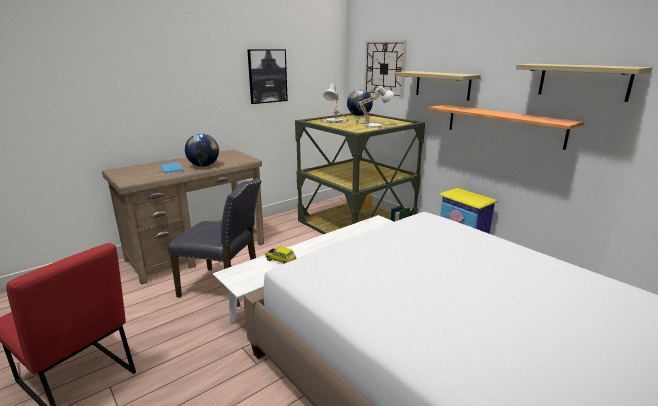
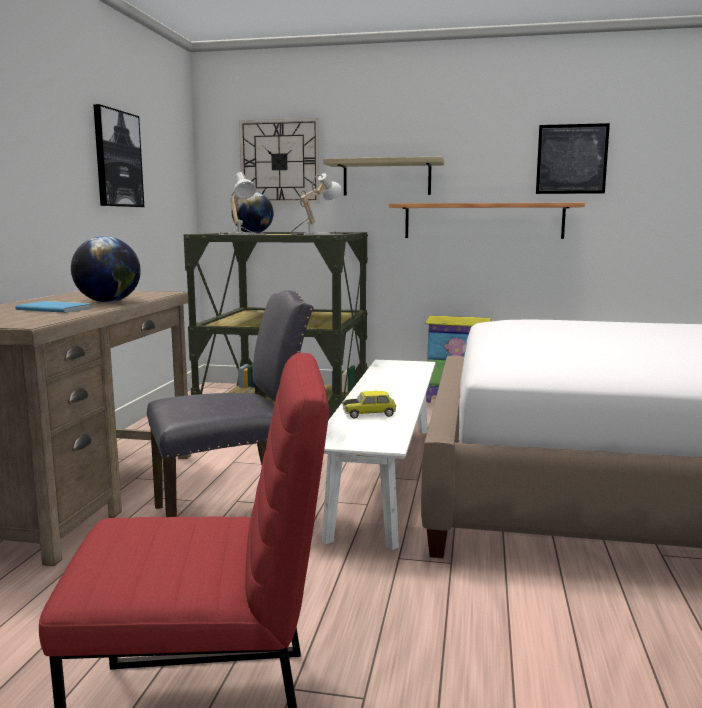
camera: 40 degrees left, 10 degrees down
shelf [516,64,652,102] -> picture [536,123,610,194]

